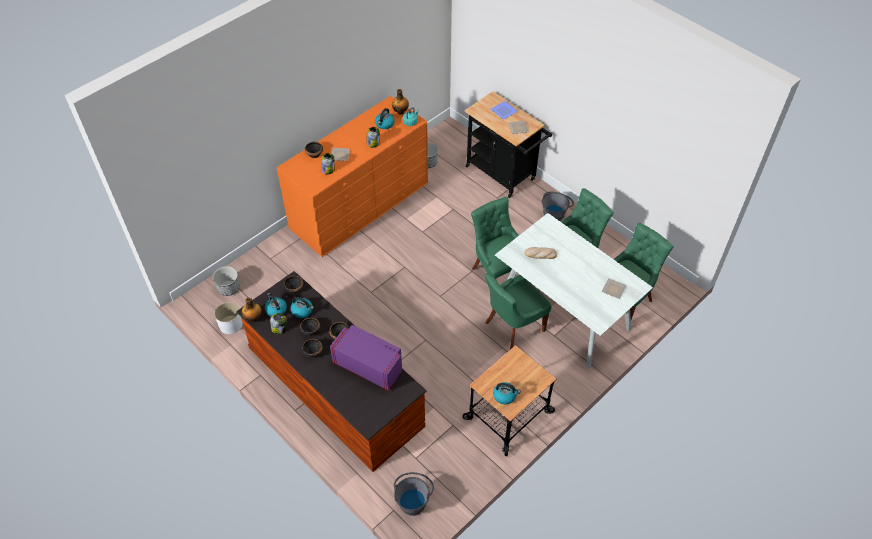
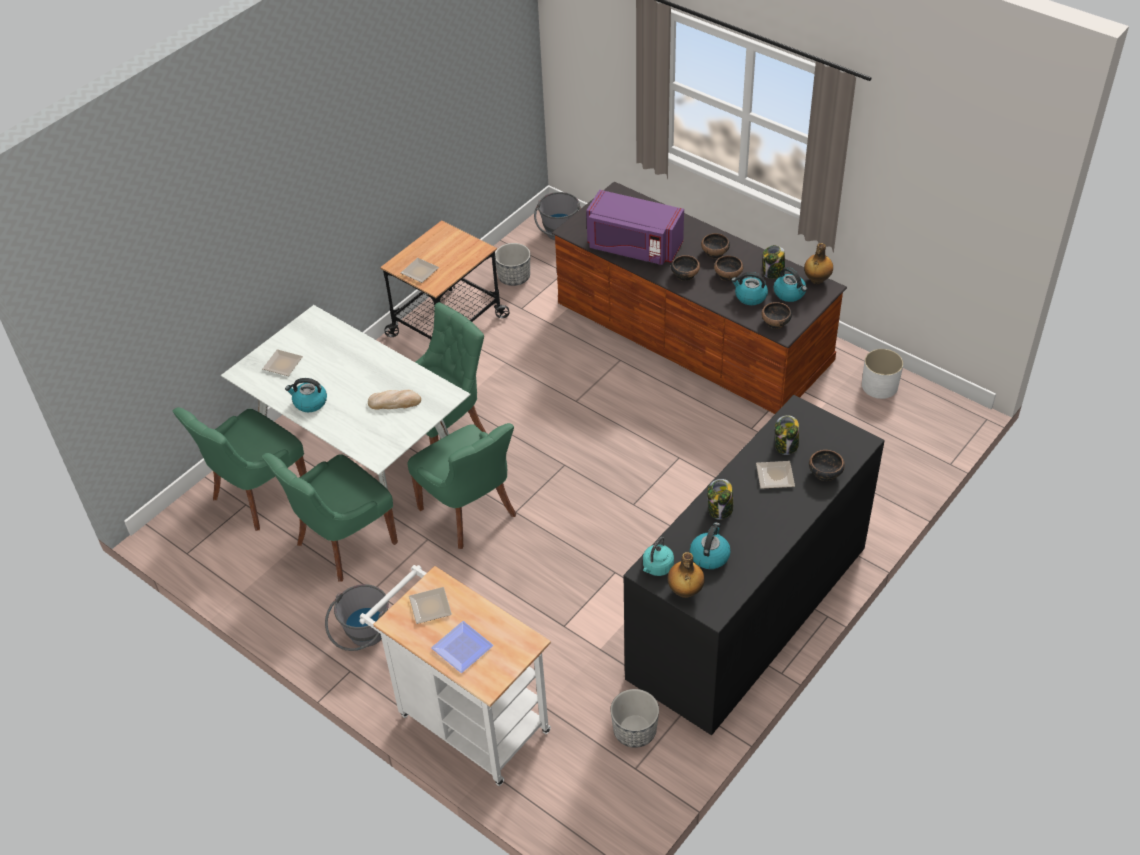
camera: 175 degrees right, 5 degrees down
planter [213,266,240,296] -> planter moved to [495,243,530,286]
orange dresser [276,96,428,257] -> black dresser [624,395,885,735]
black cart [464,91,552,198] -> white cart [359,565,551,786]
kettle [493,382,521,404] -> kettle moved to [285,378,327,412]
none -> plate [401,258,439,283]

